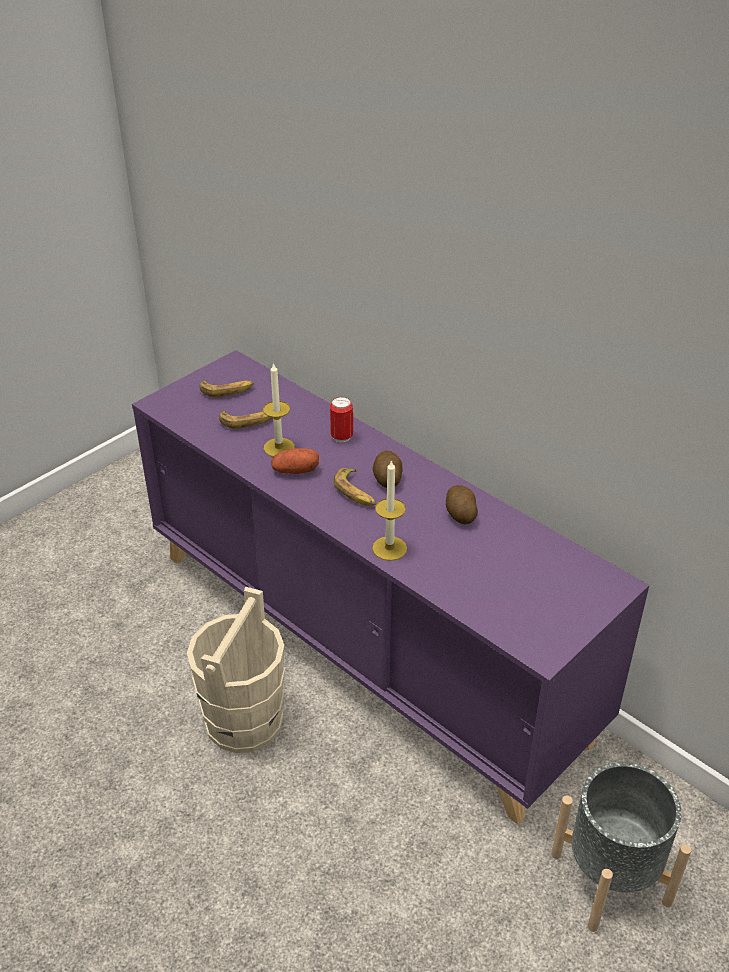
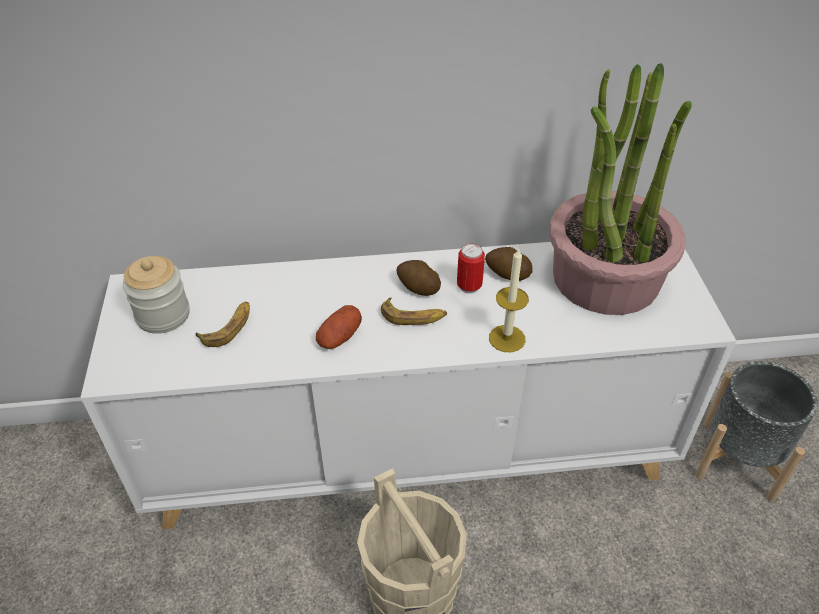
camera: 50 degrees left, 5 degrees up
purple cabinet [132,350,649,824] -> white cabinet [80,242,736,529]
banana [199,380,254,397] -> jar [123,256,190,334]
candle [263,362,295,457] -> none
can [330,397,353,442] -> can moved to [457,244,485,294]
none -> potted plant [549,63,692,315]

